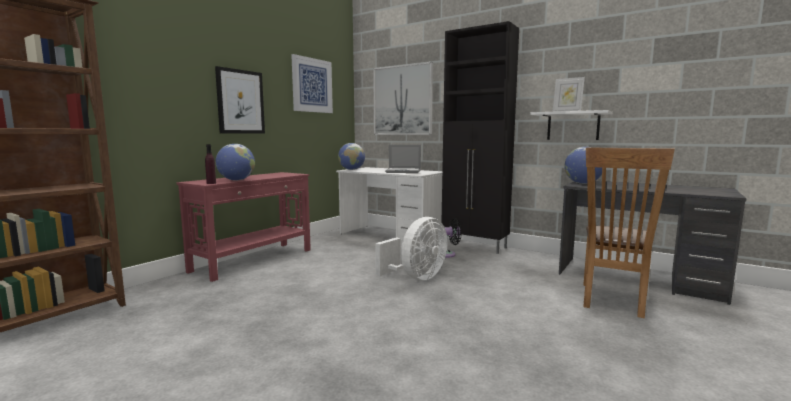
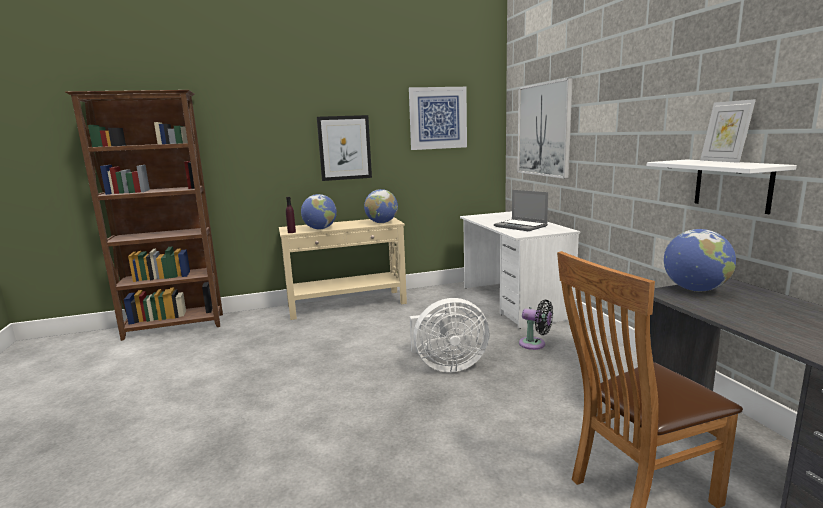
camera: 40 degrees right, 5 degrees up
red console table [177,172,311,282] -> beige console table [279,218,407,320]
globe [338,143,365,170] -> globe moved to [364,189,398,223]
black cabinet [442,21,519,254] -> none

